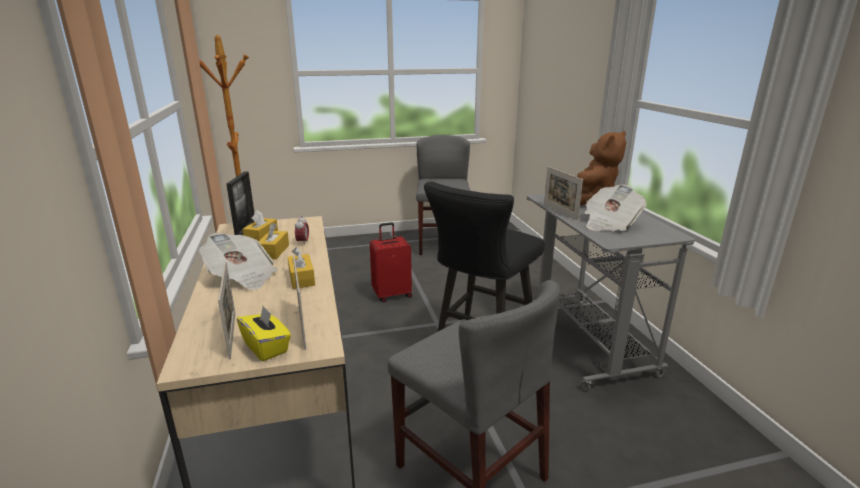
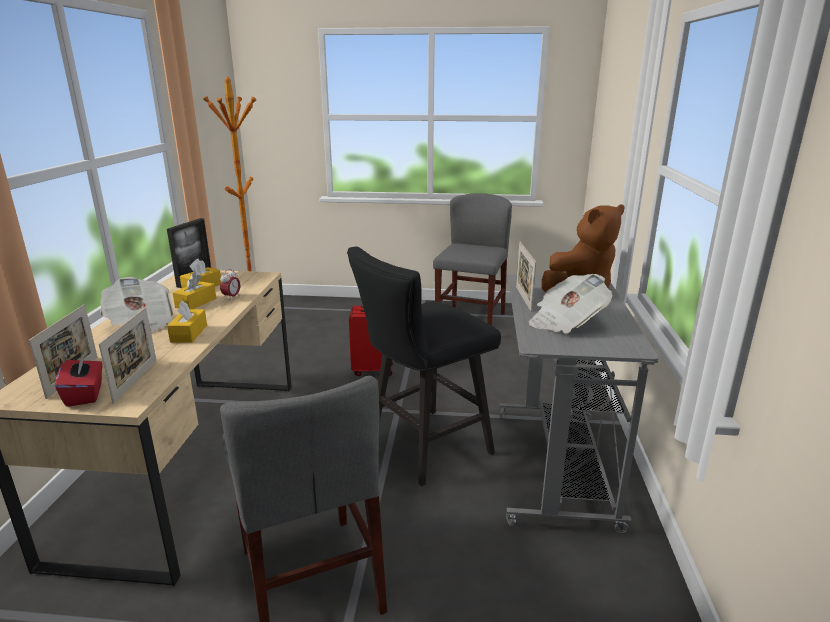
camera: 20 degrees right, 0 degrees up
yellow tissue box [237,305,291,361] -> red tissue box [55,353,103,407]

